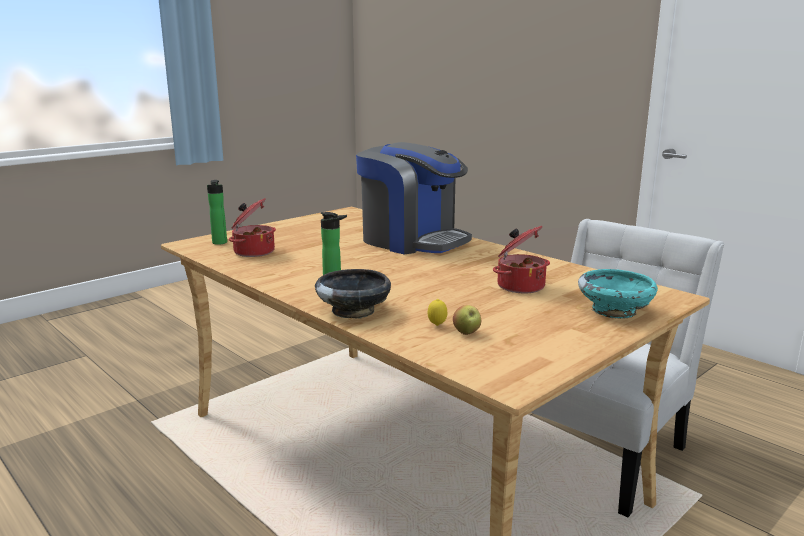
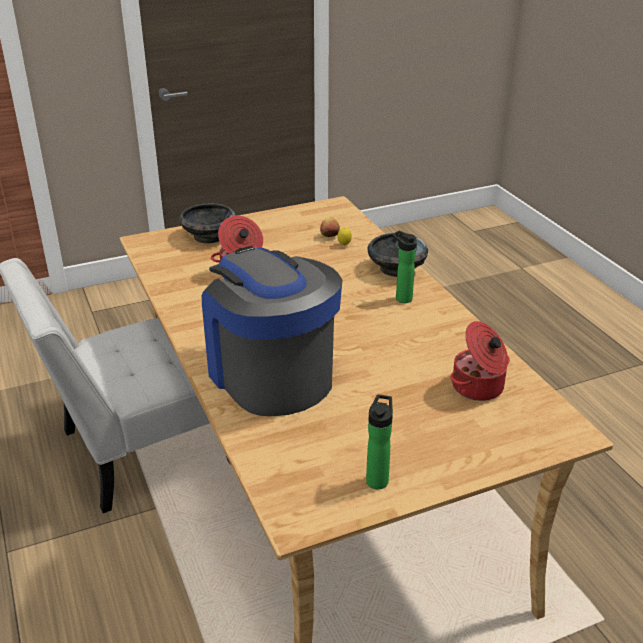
camera: 160 degrees left, 15 degrees up
bottle [207,180,227,245] -> bottle moved to [366,395,393,489]
turquoise bowl [578,269,658,319] -> black bowl [179,203,236,243]

